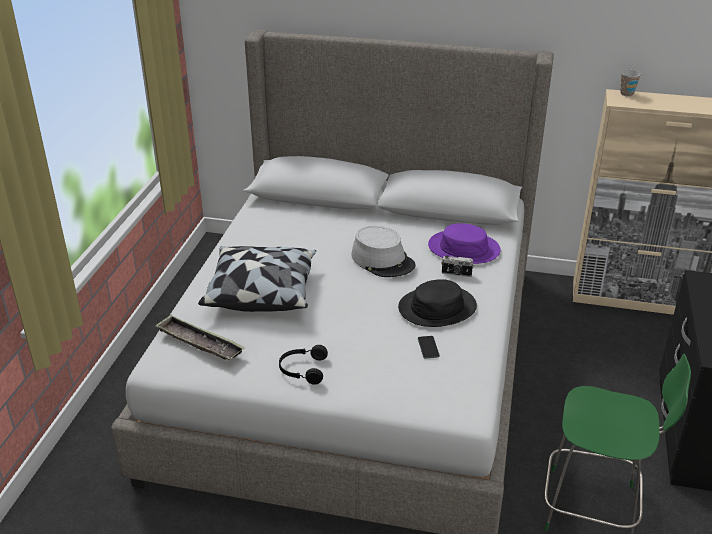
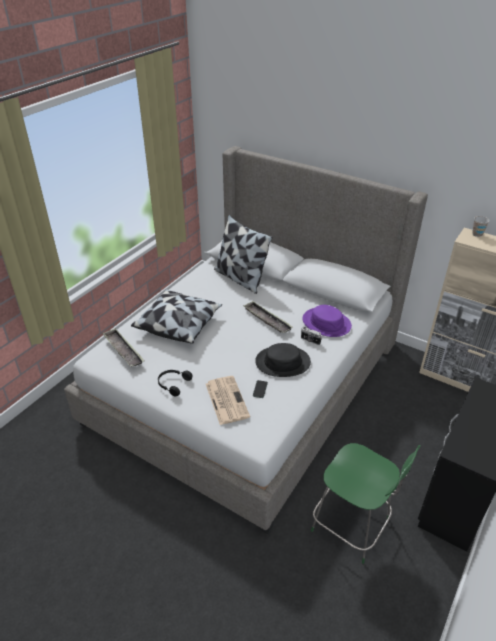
camera: 20 degrees right, 5 degrees up
grey hat [351,226,415,277] -> tray [243,301,293,333]
none -> newspaper [206,376,250,425]
none -> pillow [214,215,273,294]

